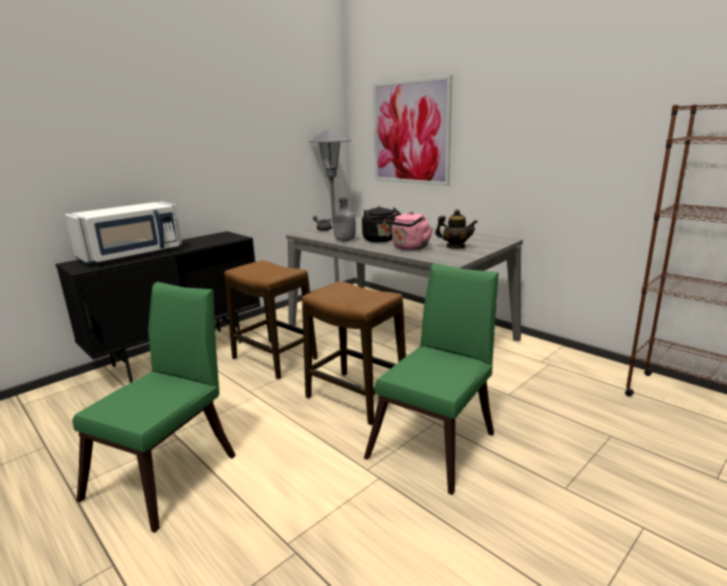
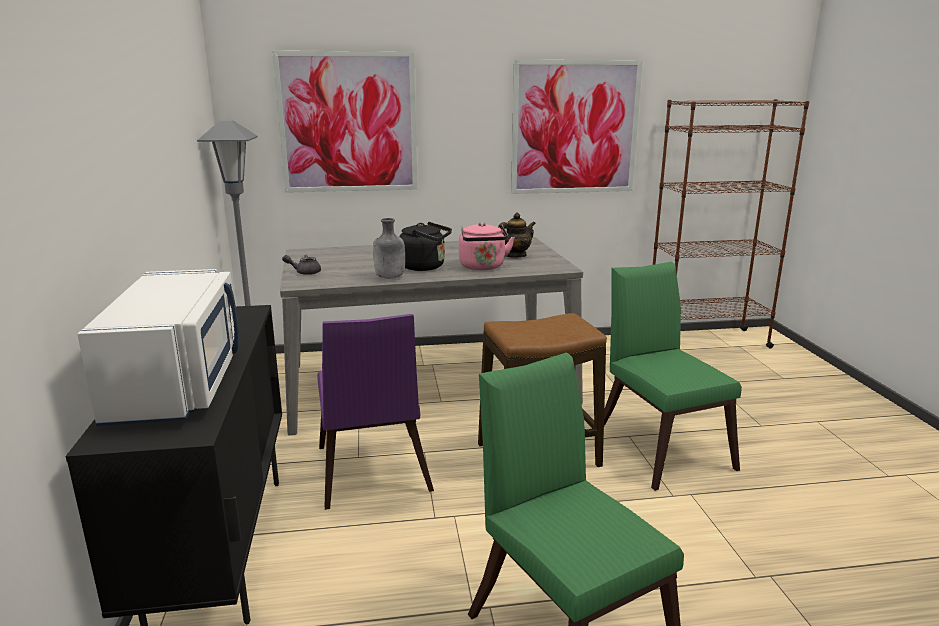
camera: 55 degrees left, 0 degrees up
stool [224,260,318,379] -> purple chair [317,314,434,510]
none -> picture [511,60,643,194]

